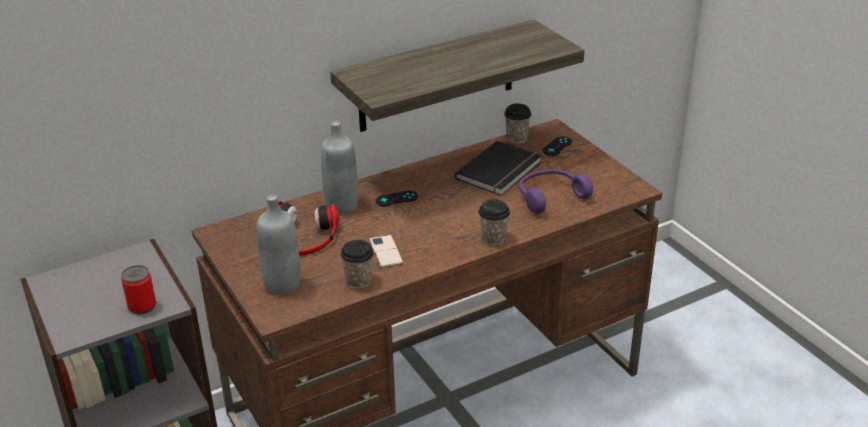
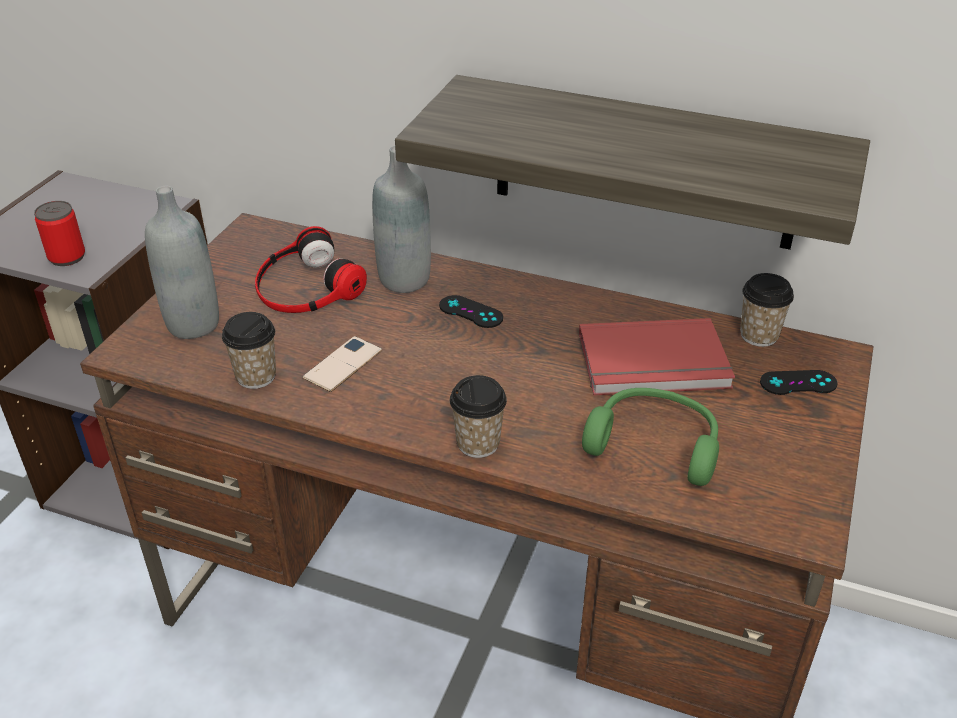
camera: 50 degrees right, 5 degrees up
black book [455,141,542,196] -> red book [579,318,735,395]
purple headphones [519,169,593,214] -> green headphones [582,388,719,486]

